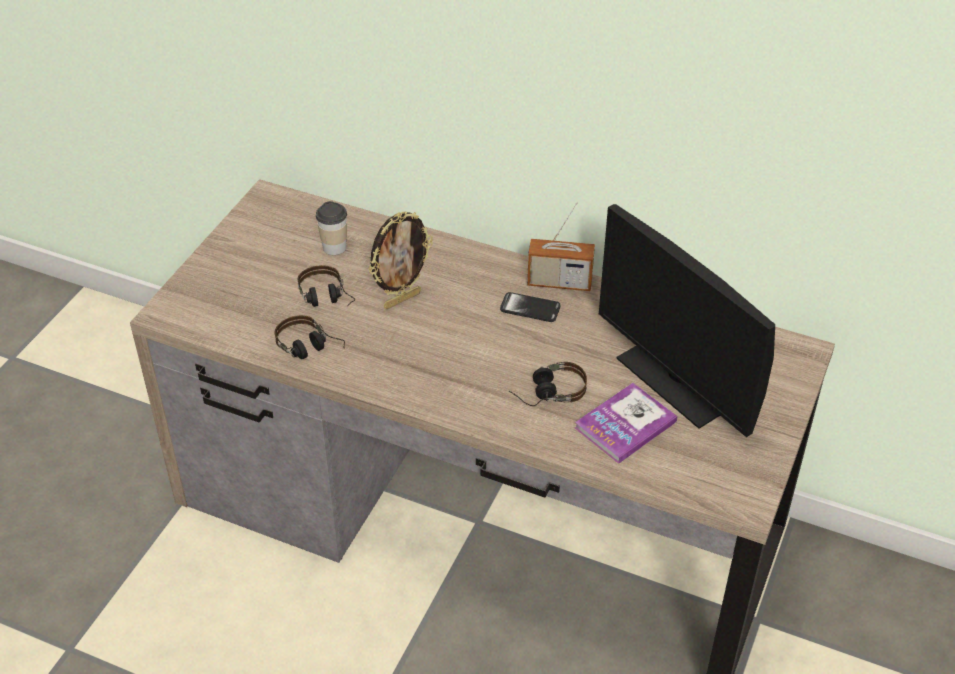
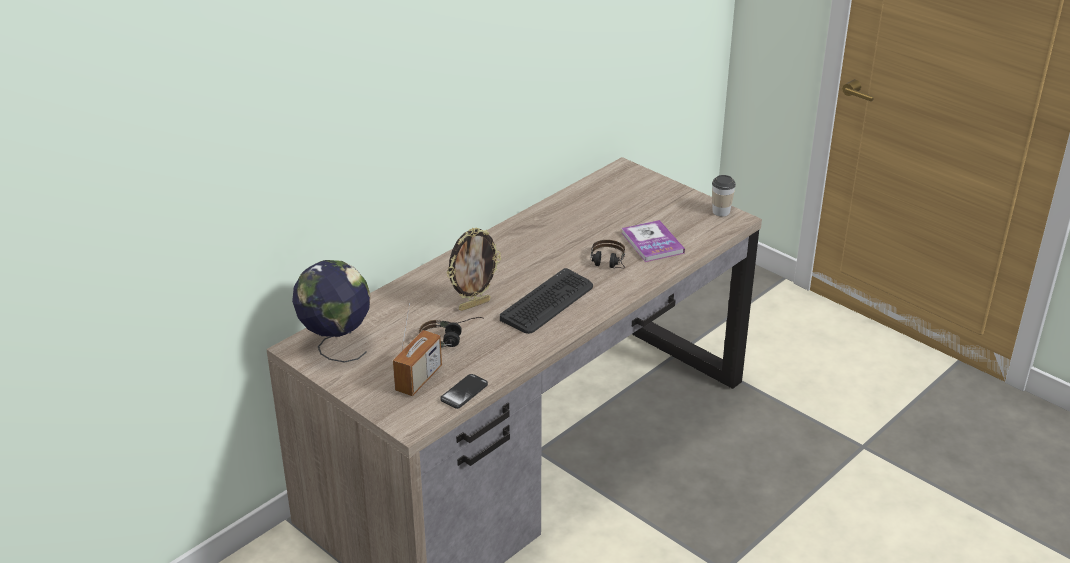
camera: 70 degrees left, 10 degrees down
headphones [275,315,345,359] -> none
cup [316,201,347,255] -> cup moved to [712,175,736,217]
picture frame [368,212,433,309] -> picture frame turned 75 degrees clockwise [447,228,501,311]
phone [500,292,560,322] -> phone moved to [440,374,488,409]
radio [527,202,595,291] -> radio moved to [393,303,442,396]
monitor [599,204,775,437] -> none
none -> globe [292,260,371,363]
none -> keyboard [500,268,593,334]

